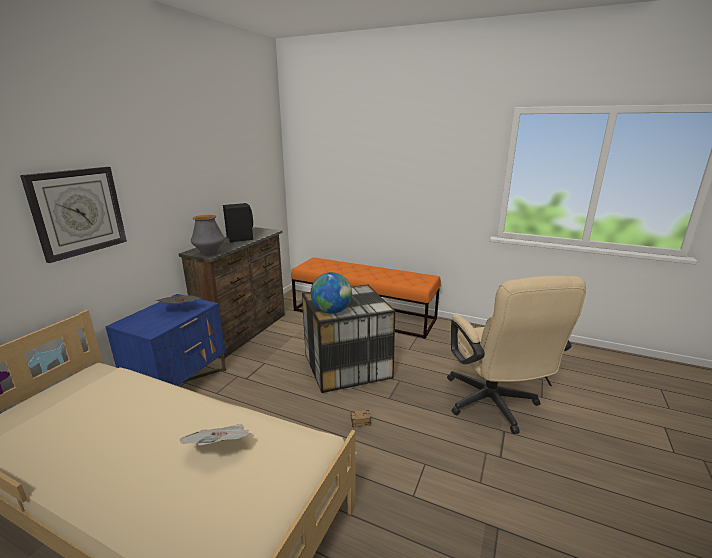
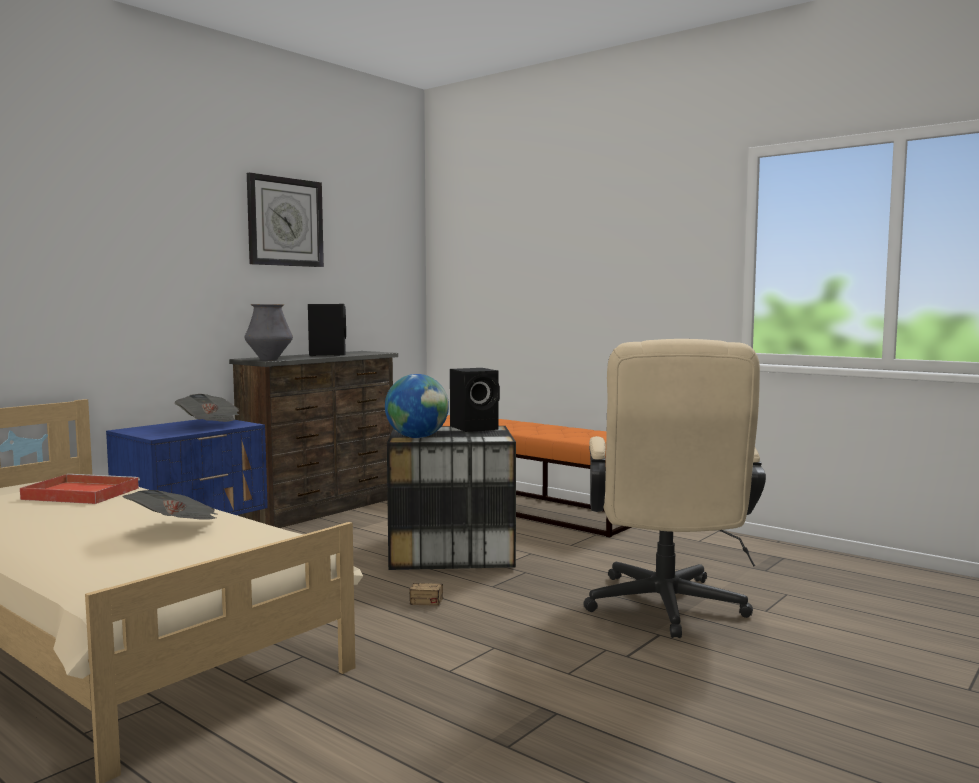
camera: 15 degrees right, 15 degrees down
wall clock [20,167,127,263] -> wall clock moved to [247,172,324,267]
none -> red tray [20,474,140,504]
none -> black speaker [450,368,500,432]

